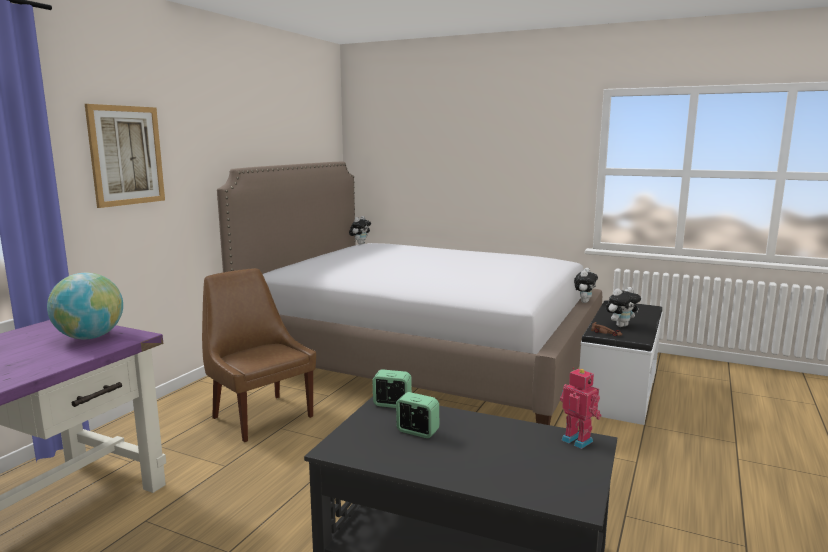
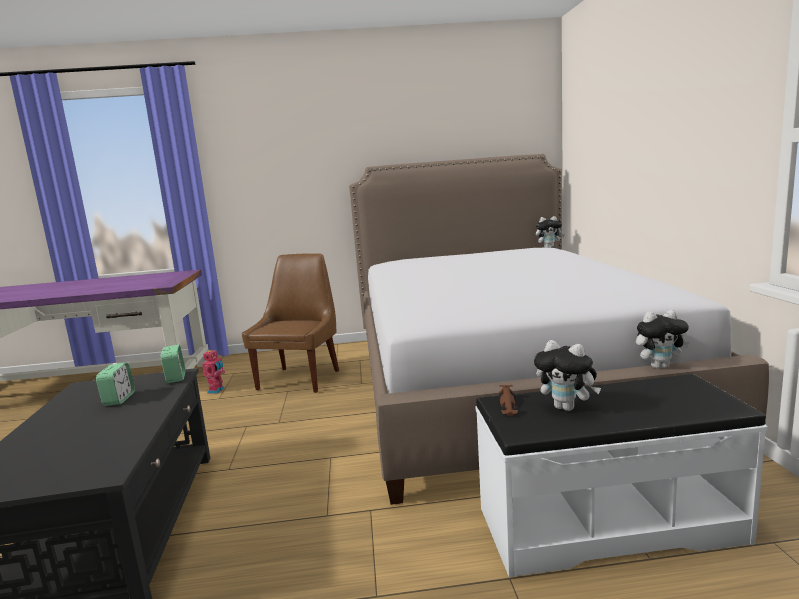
camera: 60 degrees right, 0 degrees up
globe [47,273,123,339] -> none
picture [85,104,165,208] -> none
toy robot [560,367,601,449] -> toy robot moved to [202,350,225,394]

